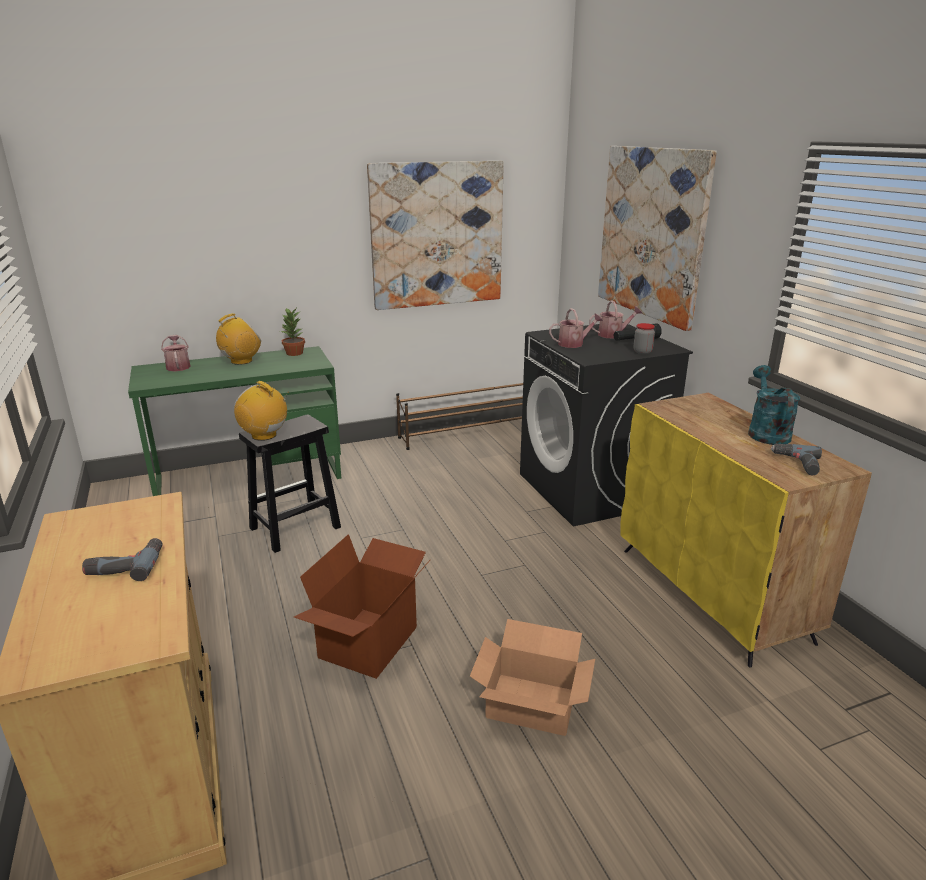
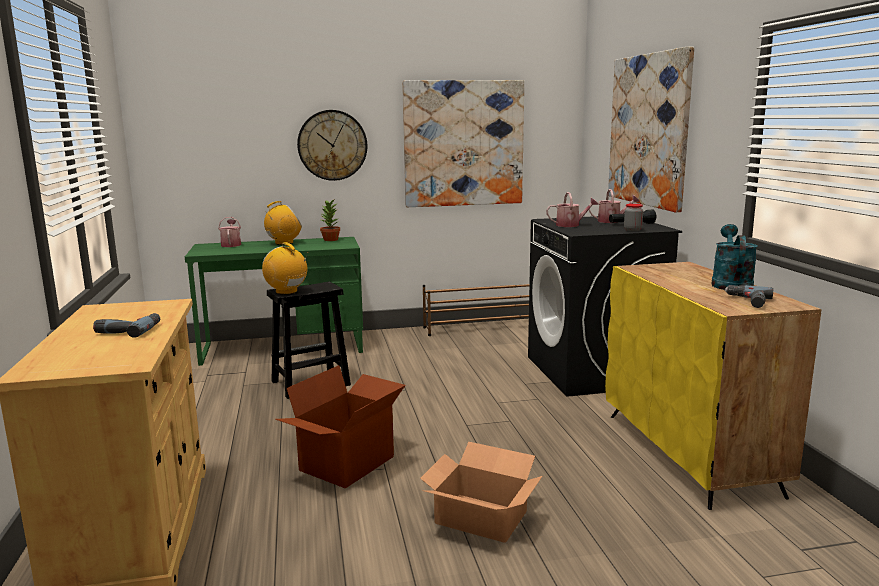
camera: 10 degrees right, 10 degrees down
none -> wall clock [297,110,367,181]

